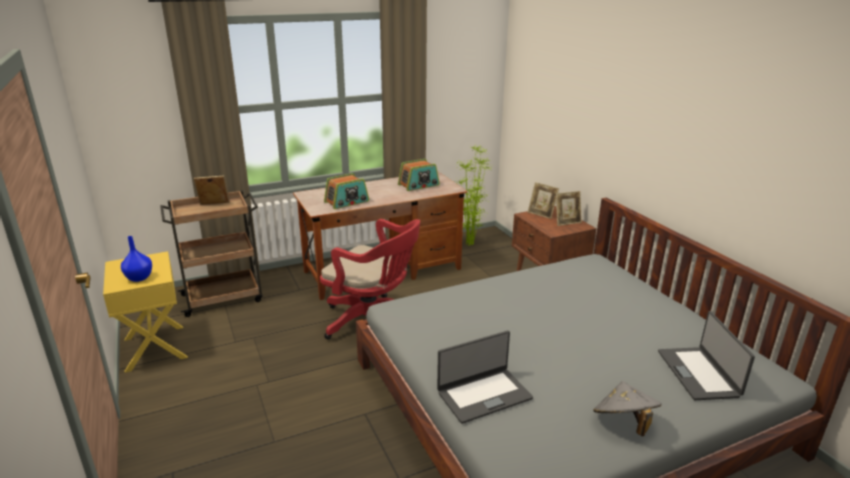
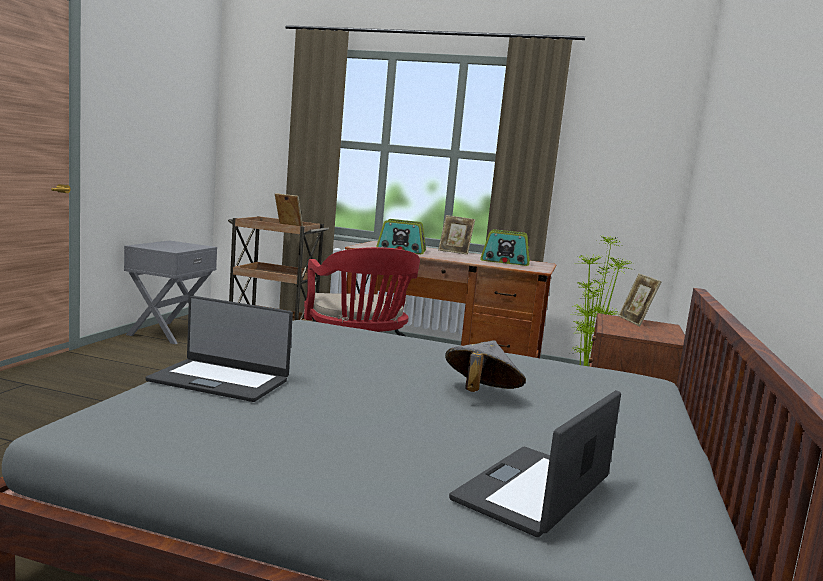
camera: 40 degrees right, 15 degrees down
yellow nightstand [103,251,188,373] -> grey nightstand [124,240,217,344]
blue vase [121,236,152,282] -> none
picture frame [556,191,582,226] -> picture frame moved to [438,215,475,255]
grey hat [593,381,662,436] -> grey hat moved to [445,340,526,392]

